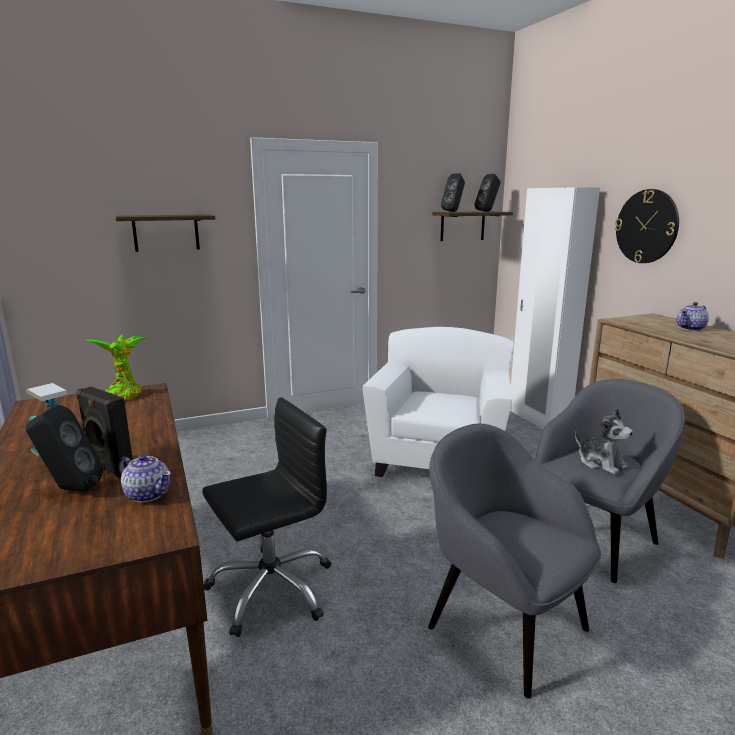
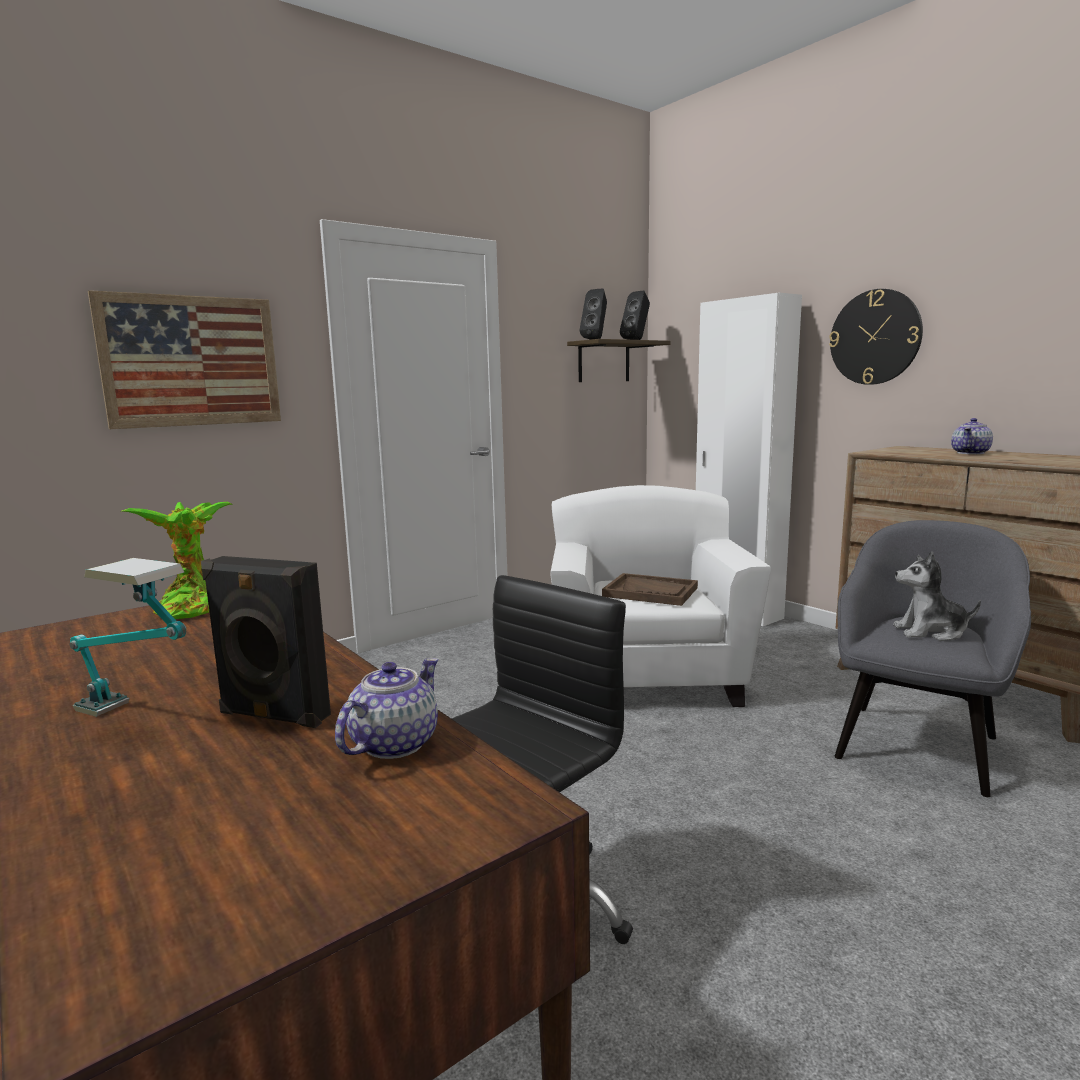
camera: 15 degrees left, 5 degrees down
black speaker [26,405,103,492] -> none
shelf [116,214,215,252] -> picture [88,290,281,429]
teapot [119,454,171,503] -> teapot turned 75 degrees counterclockwise [335,658,438,759]
grey armchair [428,423,601,698] -> none
plush toy [575,408,633,475] -> plush toy turned 150 degrees clockwise [893,552,981,641]
none -> brown tray [602,573,698,606]

